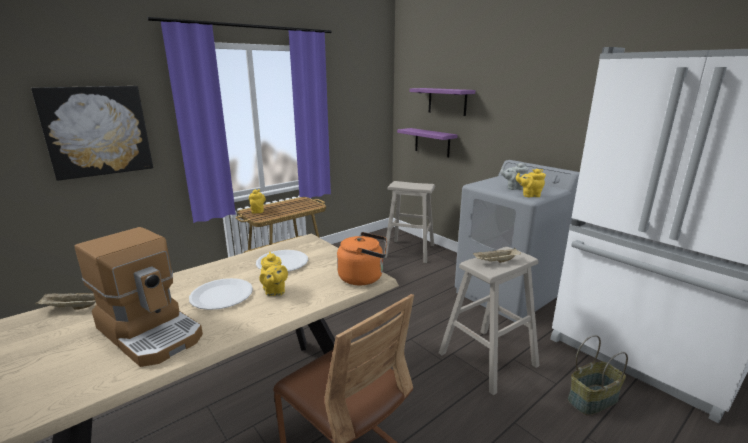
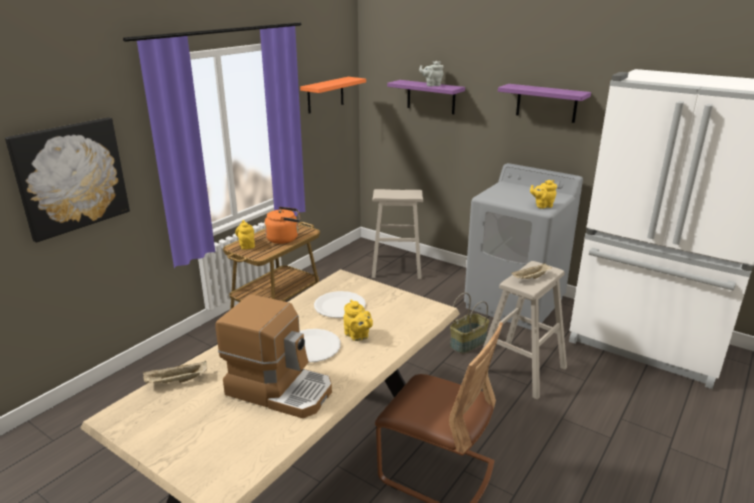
camera: 15 degrees left, 5 degrees up
orange kettle [337,232,387,285] -> orange kettle moved to [265,207,300,244]
purple shelf [397,128,458,157] -> purple shelf moved to [498,84,591,123]
grey teapot [500,163,529,190] -> grey teapot moved to [419,61,443,86]
basket [568,335,628,416] -> basket moved to [450,293,489,354]
none -> orange shelf [300,77,366,114]

